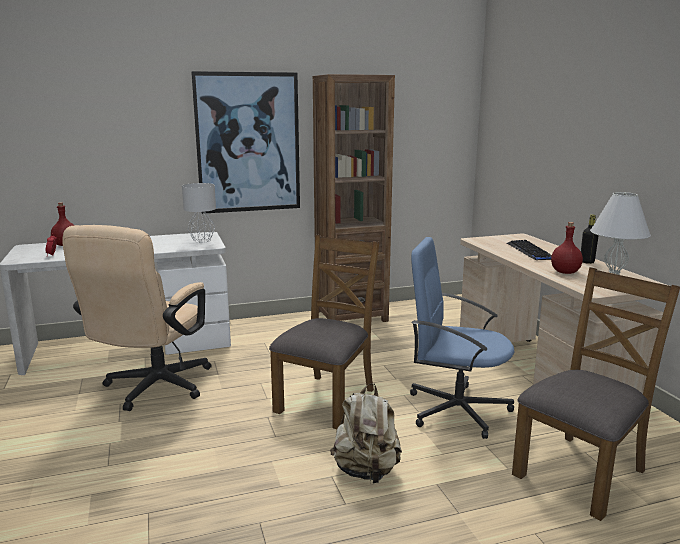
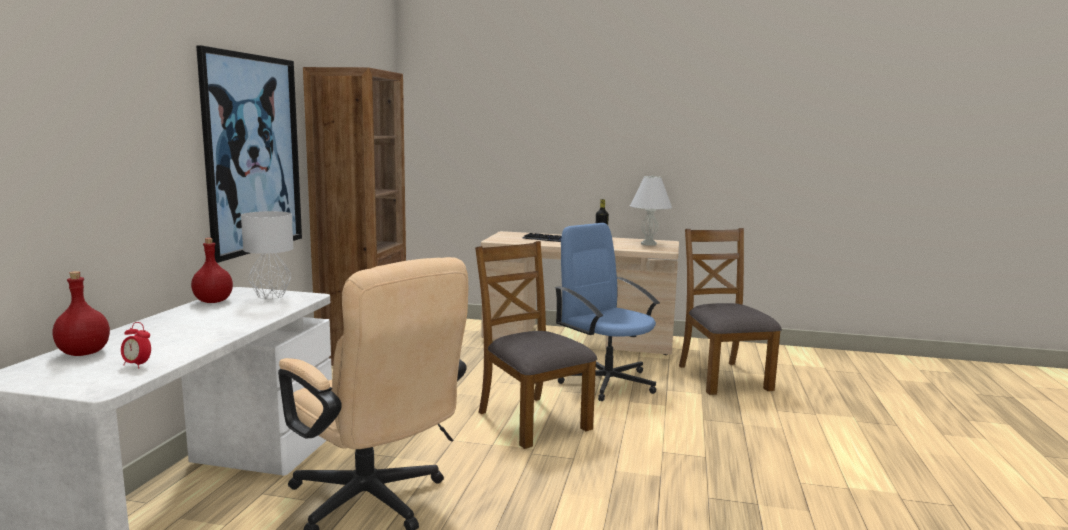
camera: 60 degrees left, 5 degrees down
beige backpack [330,383,402,483] -> none
blue office chair [410,237,514,439] -> blue office chair turned 90 degrees clockwise [555,223,660,401]
red bottle [551,222,583,274] -> red bottle moved to [191,238,233,303]

